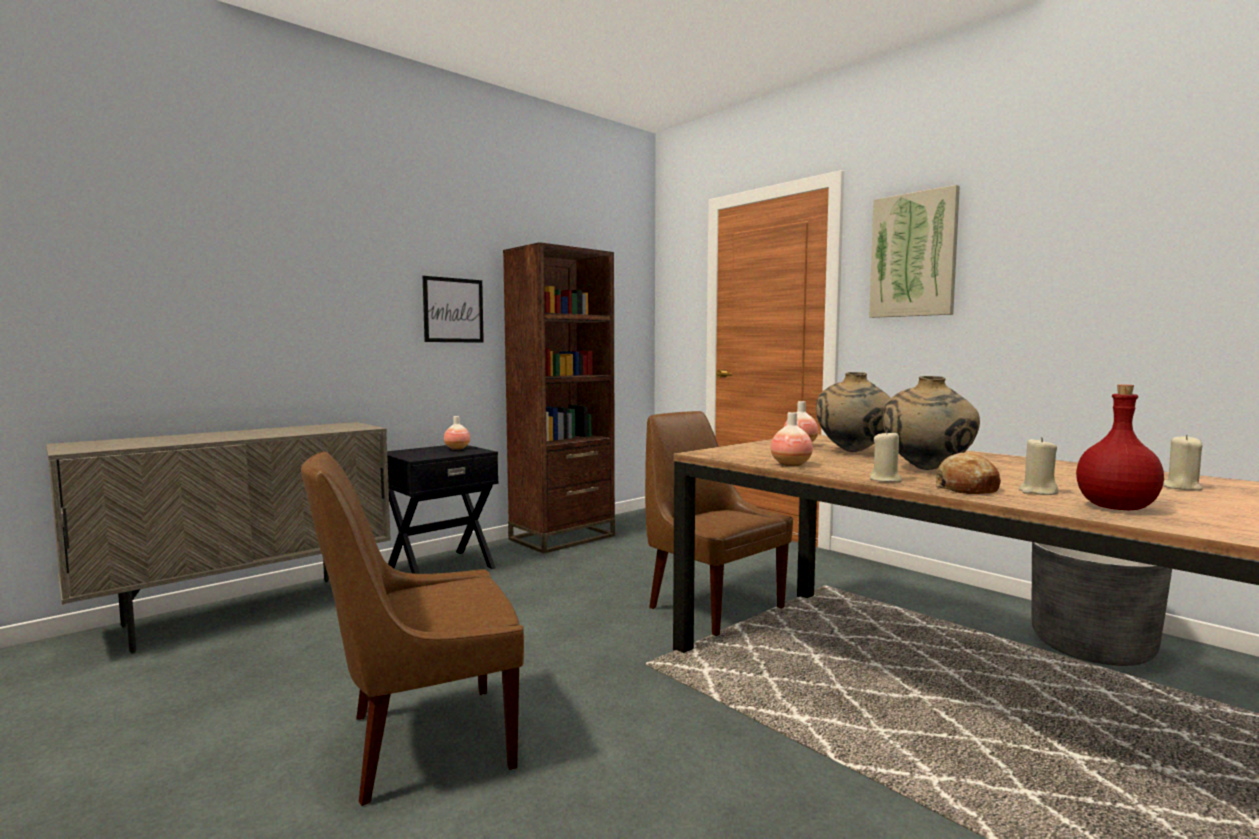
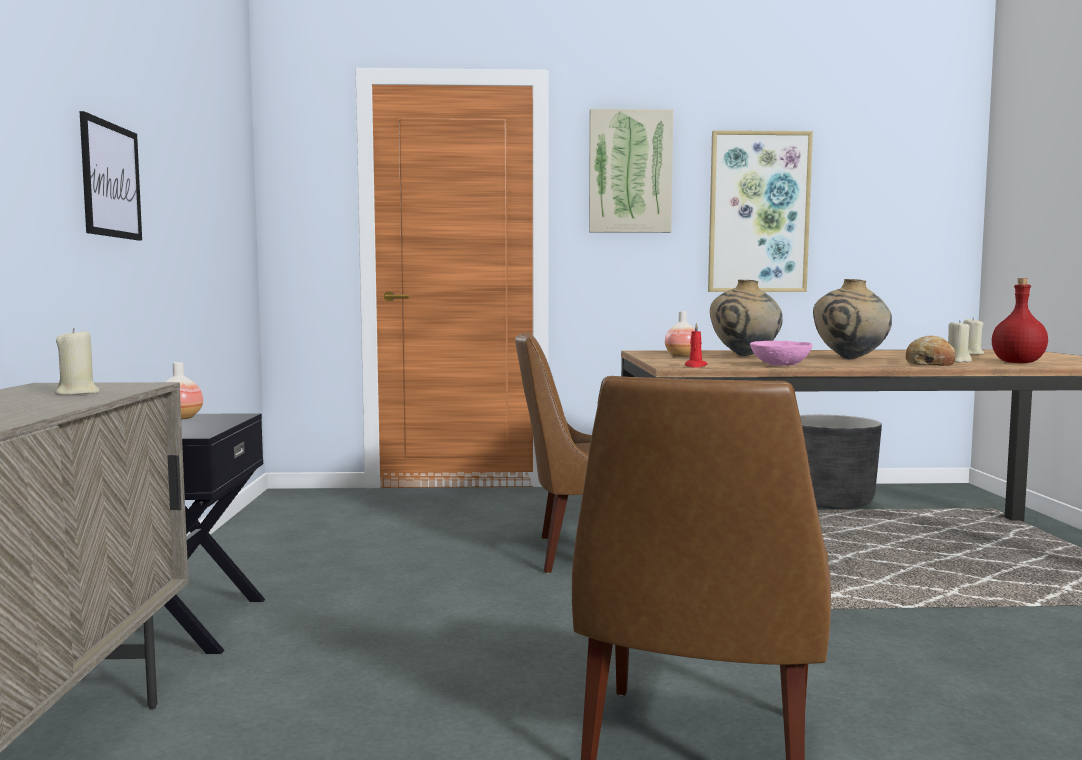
camera: 50 degrees left, 0 degrees up
brown bookcase [503,242,615,554] -> none
vase [771,412,813,466] -> pink bowl [750,341,812,366]
beige candle [870,430,902,482] -> beige candle moved to [55,328,100,395]
none -> red candle [685,322,707,368]
none -> picture [708,130,813,292]

